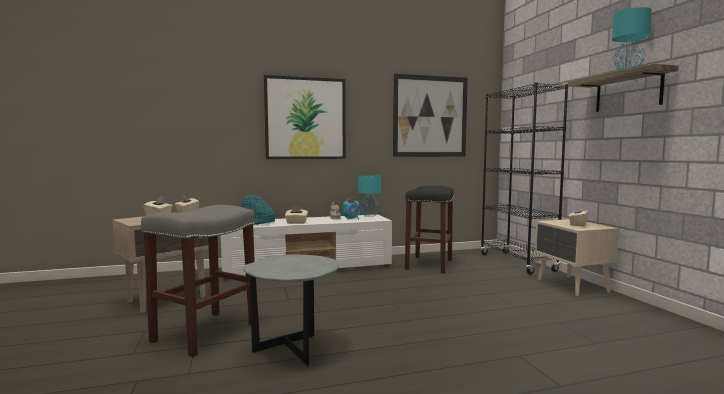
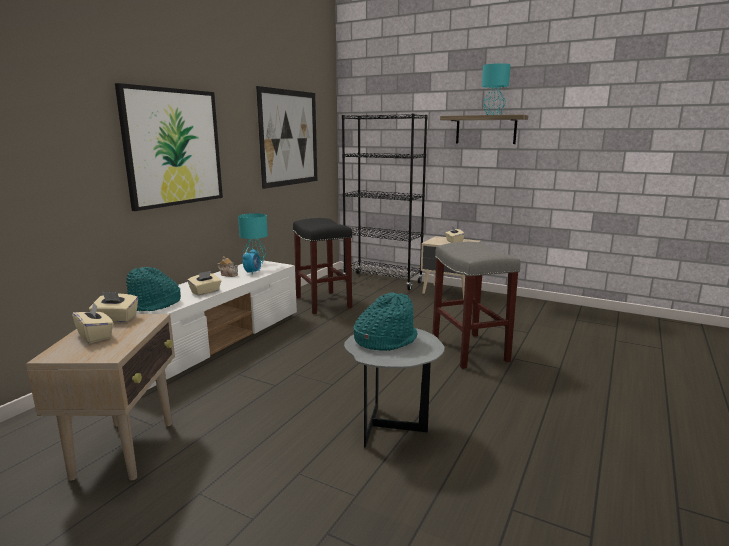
camera: 45 degrees left, 10 degrees up
grey stool [141,205,255,357] -> grey stool moved to [432,242,520,369]
none -> turquoise hat [353,292,418,351]

